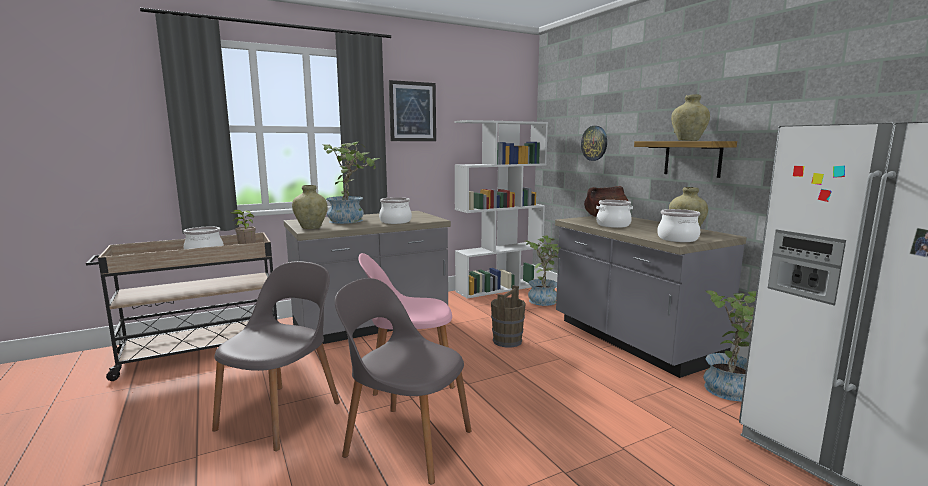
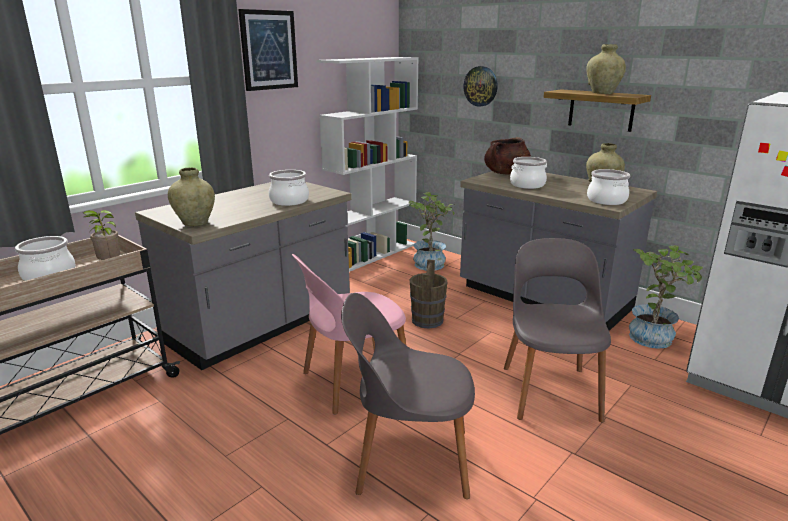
camera: 20 degrees left, 10 degrees up
grey chair [212,261,340,451] -> grey chair moved to [504,238,611,423]
potted plant [322,141,381,224] -> none

